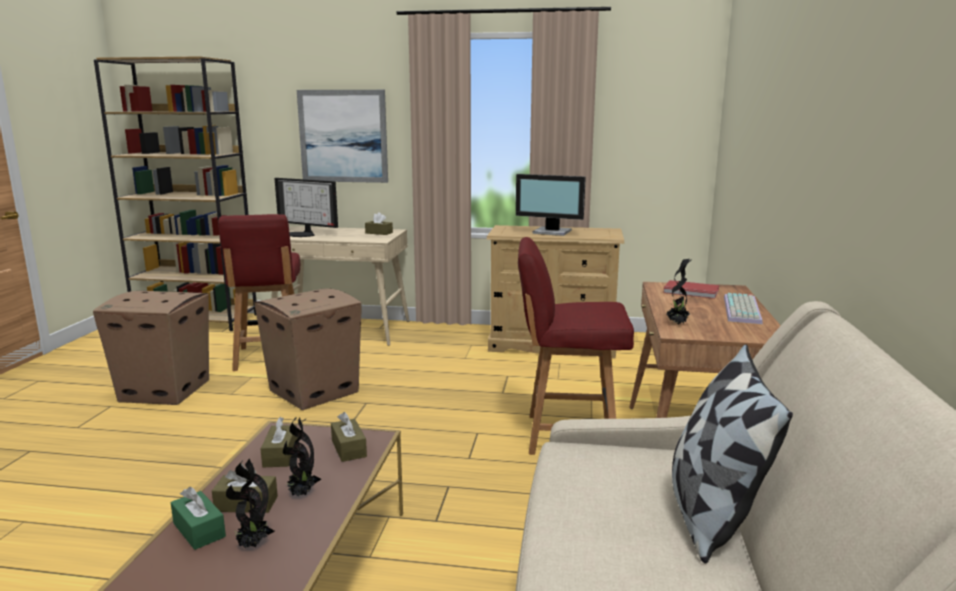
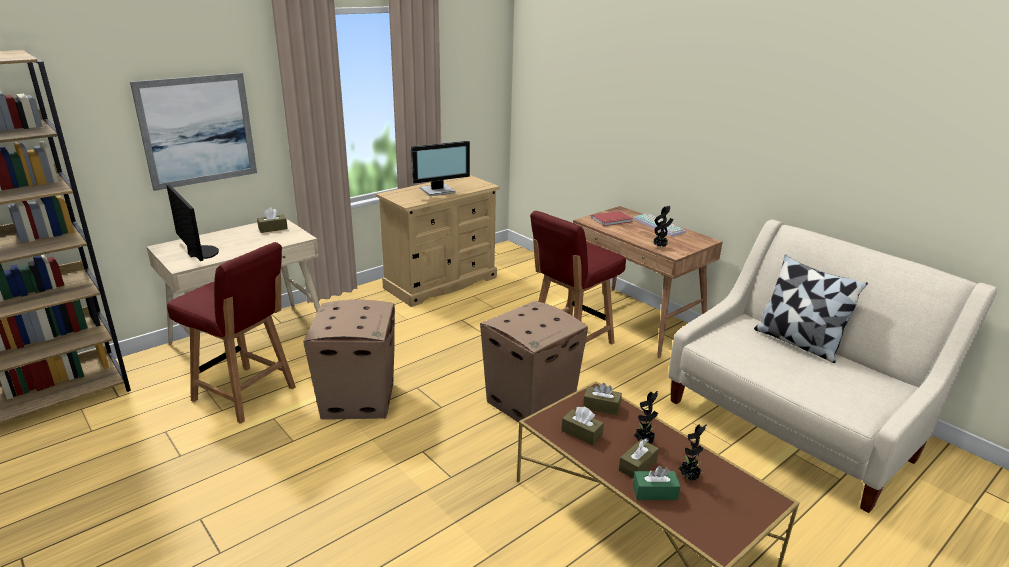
camera: 50 degrees left, 10 degrees up
cardboard box [93,291,209,405] -> cardboard box moved to [480,301,588,423]
monitor [275,178,338,237] -> monitor turned 105 degrees counterclockwise [166,184,219,261]

